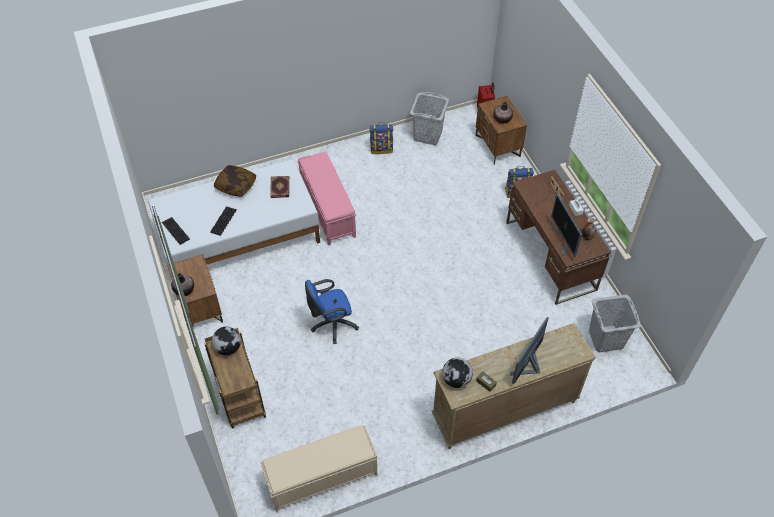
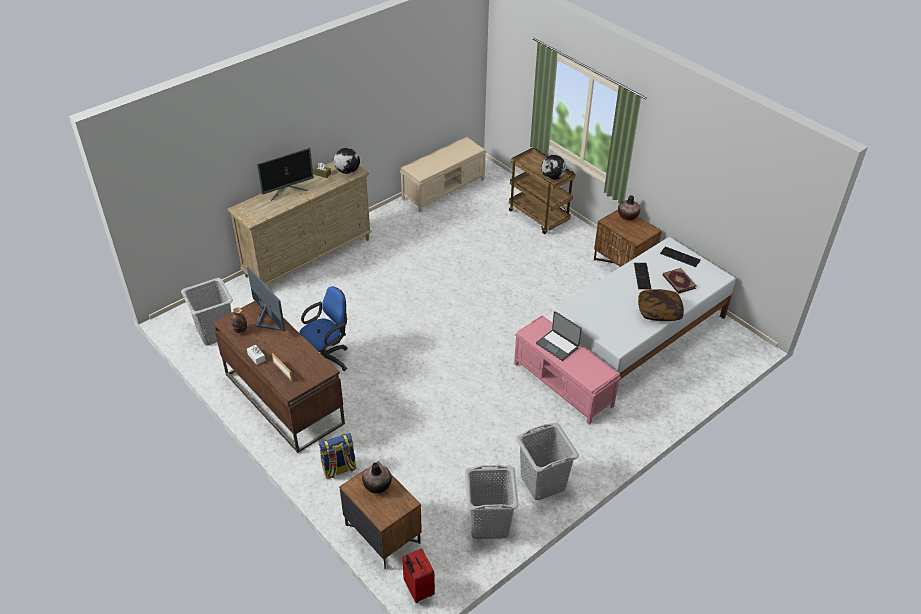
camera: 160 degrees right, 10 degrees down
book [270,176,289,198] -> book moved to [662,268,696,294]
blue office chair [305,279,359,344] -> blue office chair moved to [299,286,348,371]
backpack [370,122,393,154] -> grey laundry basket [516,423,579,500]
monitor [510,317,549,384] -> monitor turned 45 degrees clockwise [257,147,314,201]
none -> laptop [536,311,582,361]

